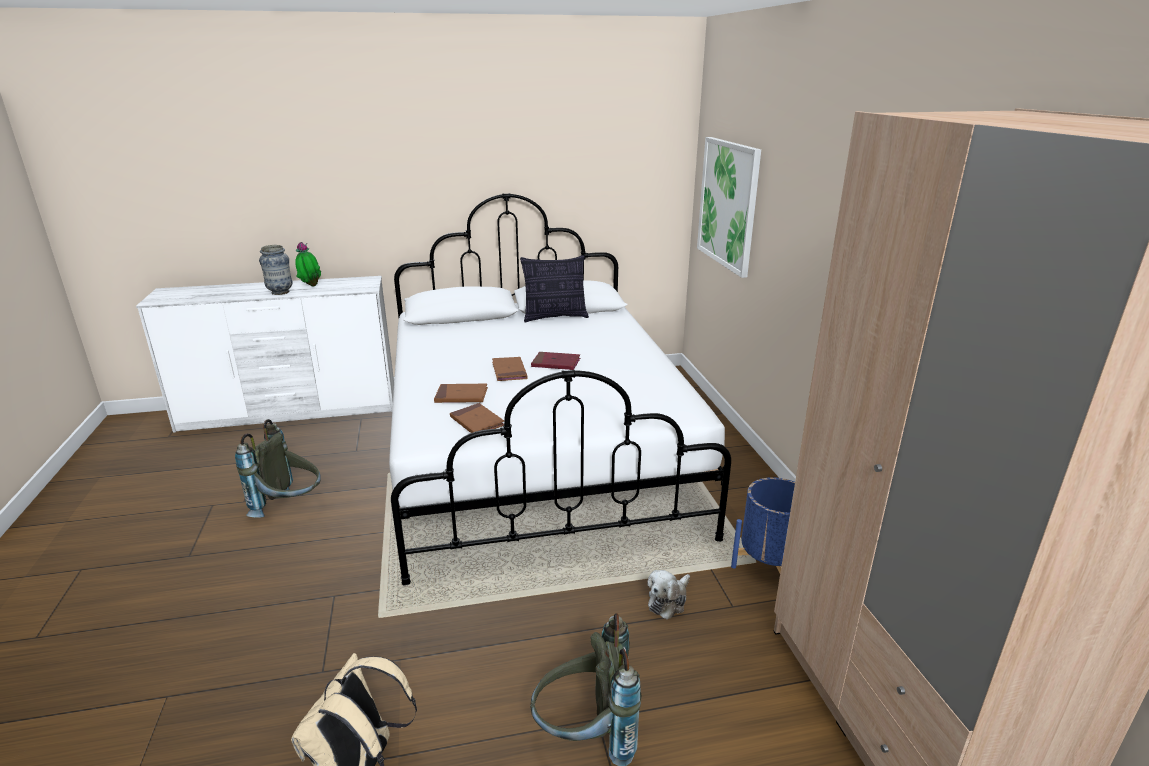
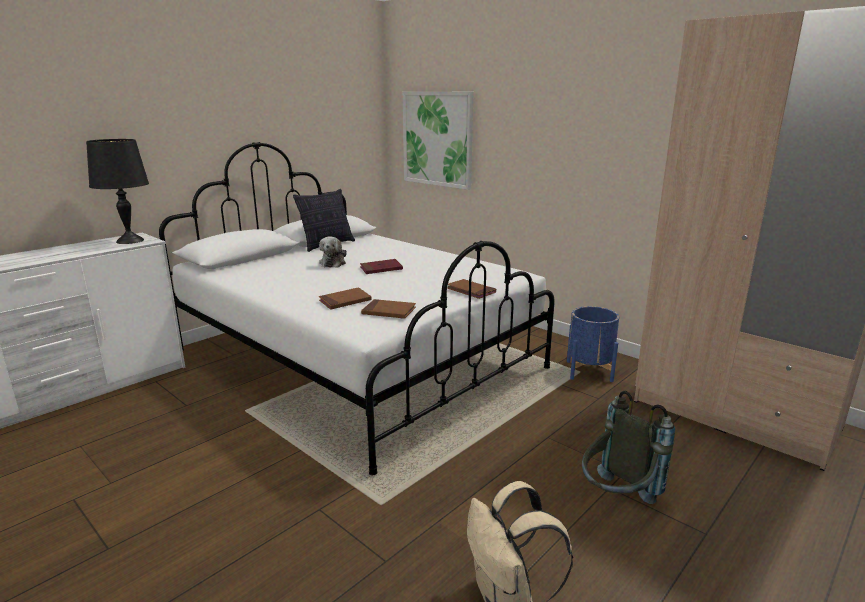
camera: 35 degrees left, 5 degrees down
grey backpack [235,419,321,517] -> none
vase [259,245,293,295] -> none
potted plant [295,242,321,286] -> none
brown book [492,357,527,381] -> brown book moved to [447,279,496,299]
plush toy [647,570,690,619] -> plush toy moved to [319,236,347,268]
none -> black table lamp [86,139,149,244]

